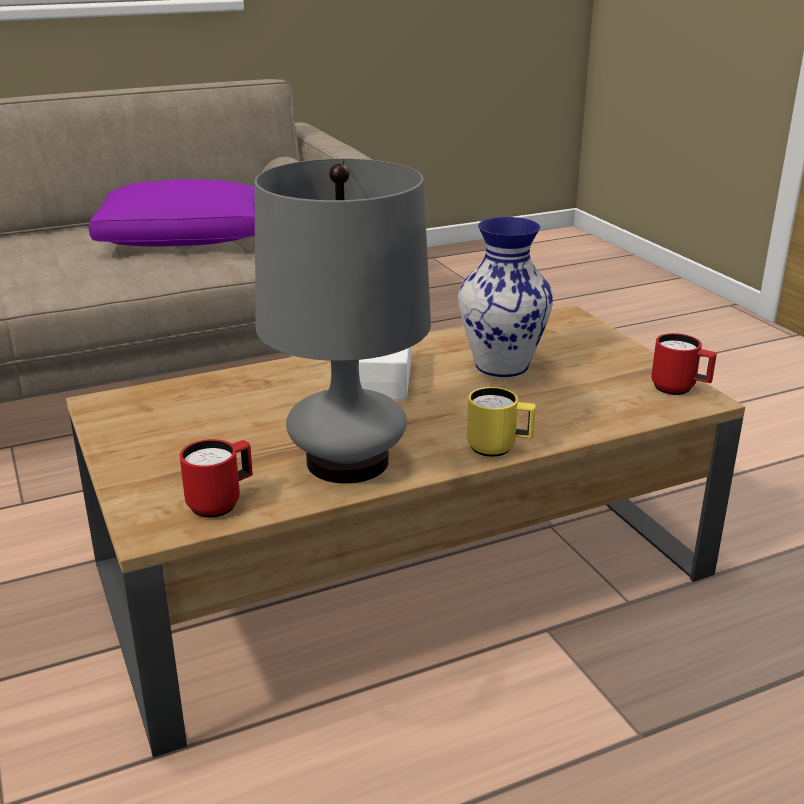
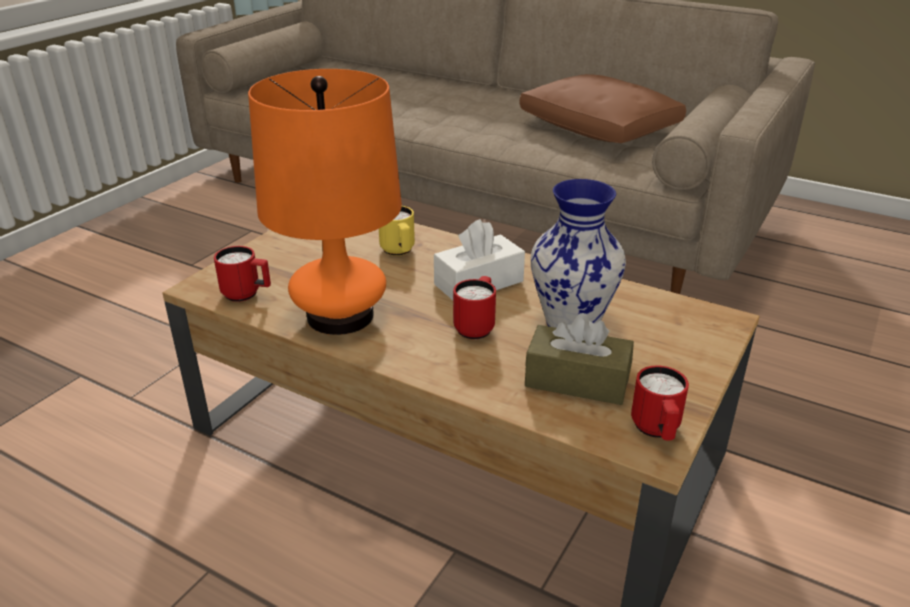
camera: 55 degrees right, 5 degrees up
purple pillow [88,179,255,247] -> brown pillow [519,74,686,143]
grey table lamp [254,158,431,484] -> orange table lamp [248,69,402,335]
yellow mug [467,387,536,457] -> yellow mug moved to [379,206,415,256]
none -> red mug [453,276,496,339]
none -> brown tissue box [525,313,634,405]

